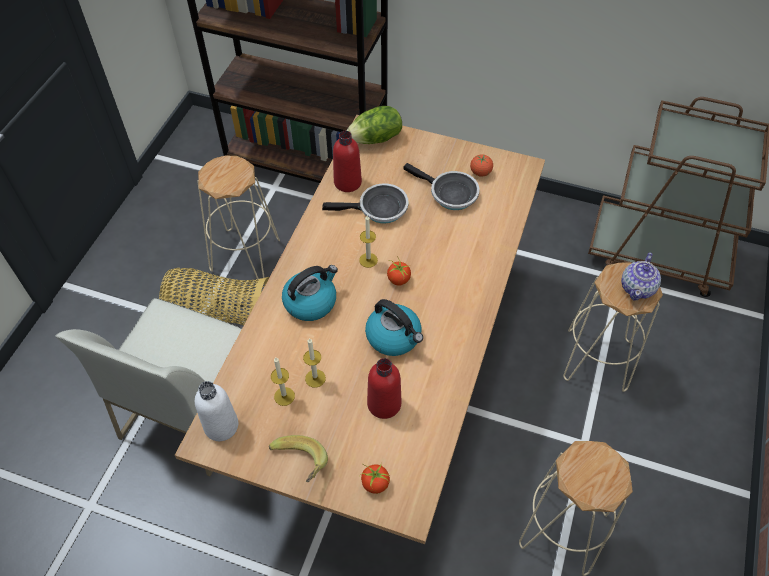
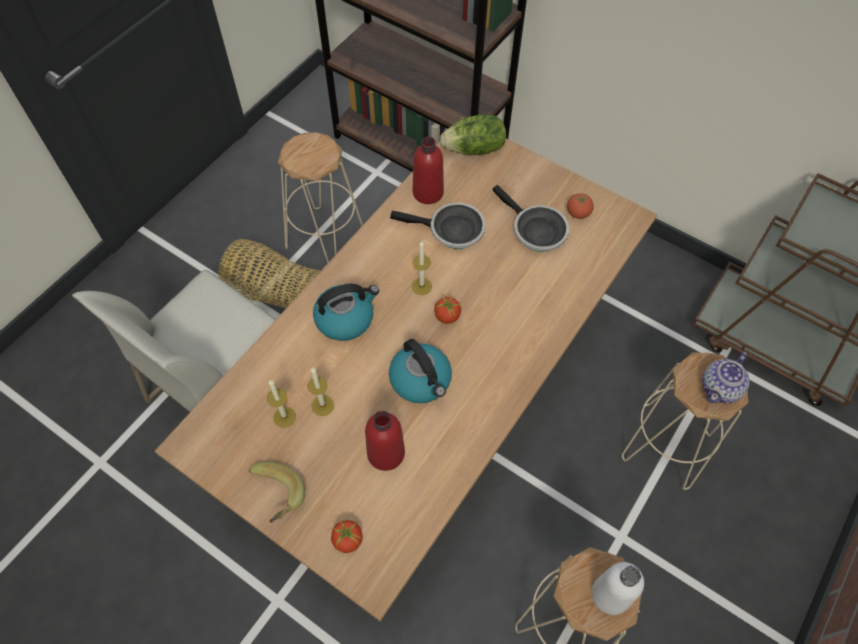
camera: 15 degrees right, 5 degrees up
white bottle [195,381,238,441] -> white bottle moved to [592,562,644,615]

